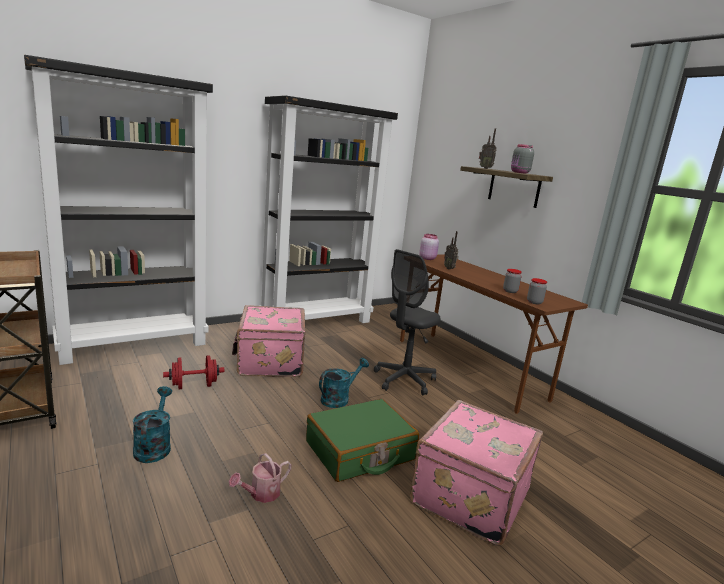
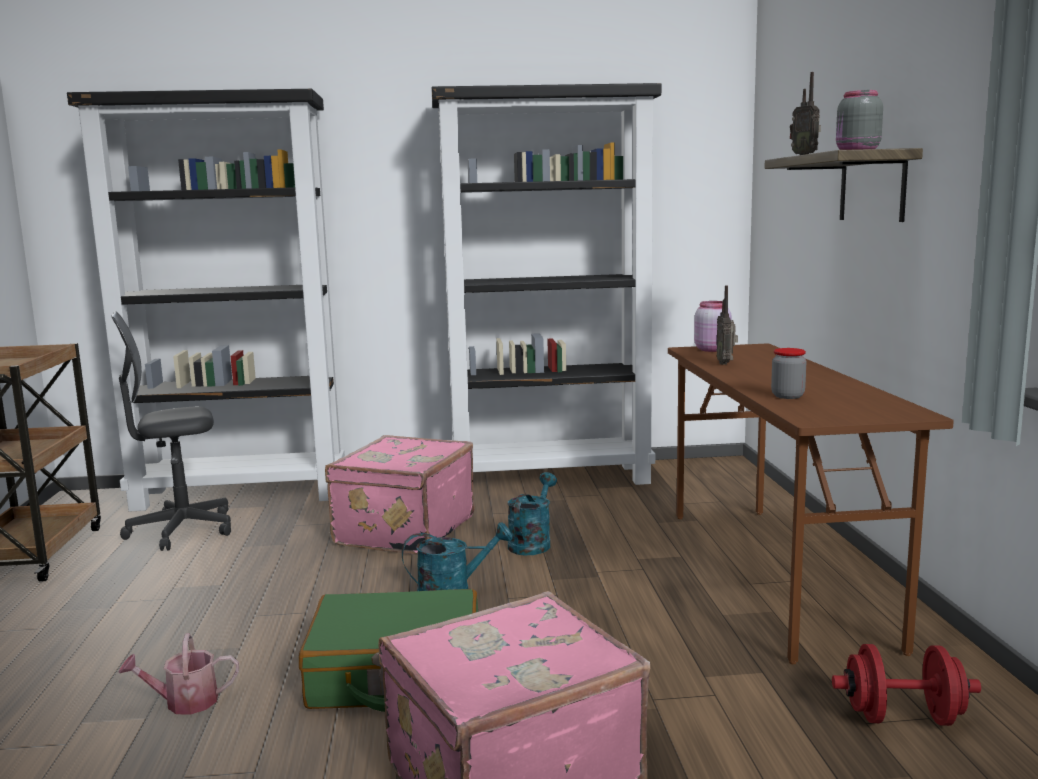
camera: 30 degrees right, 5 degrees down
turquoise watering can [133,386,172,463] -> turquoise watering can moved to [508,472,557,555]
red dumbbell [163,355,225,389] -> red dumbbell moved to [832,644,981,726]
grey office chair [374,249,441,395] -> grey office chair moved to [111,312,231,551]
jar [527,278,547,304] -> none

